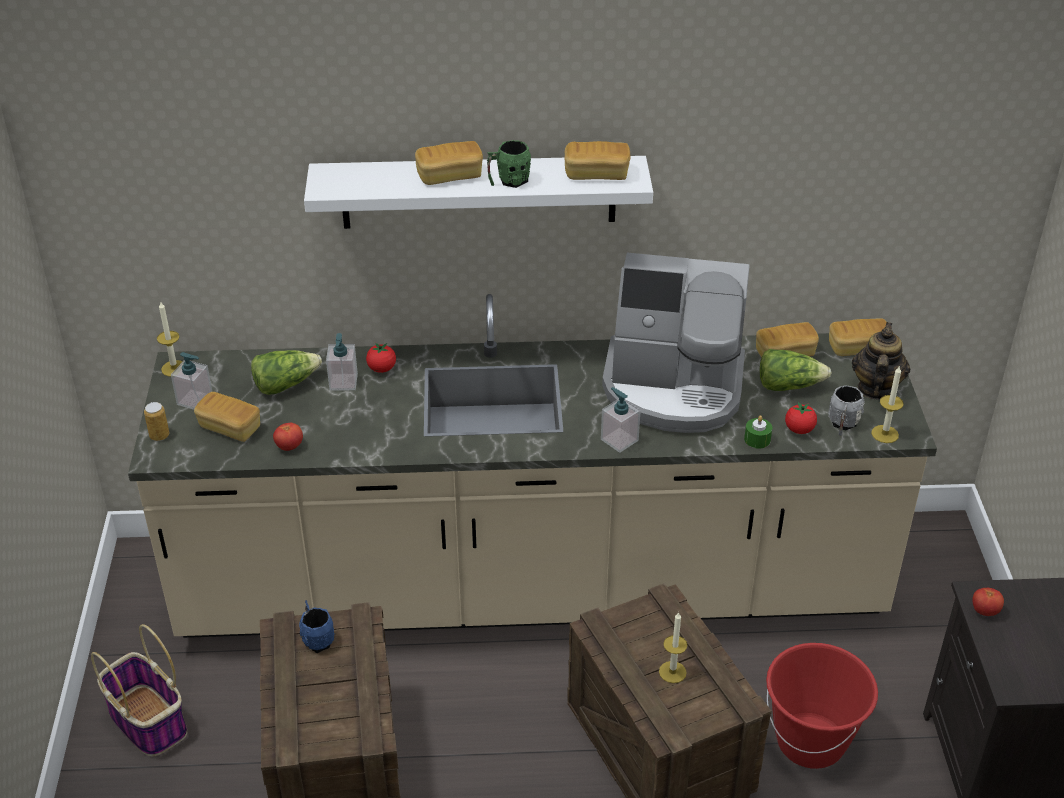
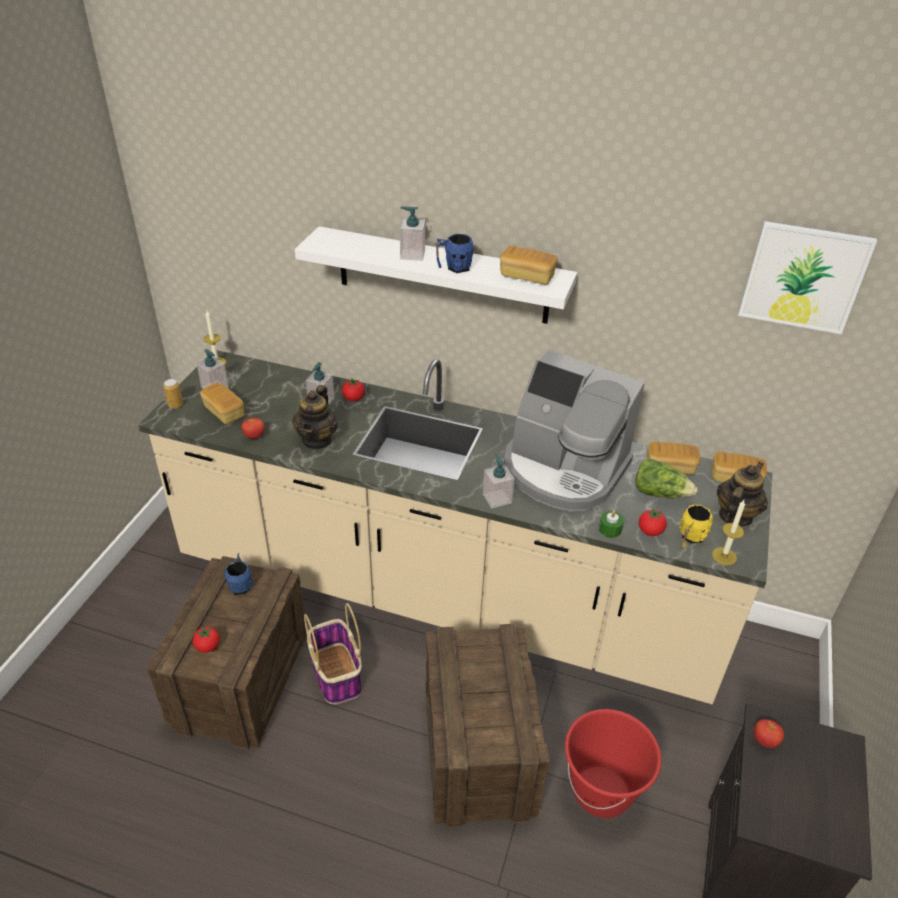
camera: 20 degrees right, 0 degrees up
basket [91,624,187,757] -> basket moved to [304,603,362,704]
lettuce [251,350,322,395] -> none
bread [415,141,483,185] -> soap dispenser [400,206,425,261]
green mug [487,140,531,188] -> blue mug [436,234,474,273]
candle [659,612,687,683] -> none
grey mug [828,385,865,436] -> yellow mug [679,505,713,547]
none -> tomato [193,626,220,653]
none -> teapot [292,385,338,450]
none -> picture [738,221,877,334]

